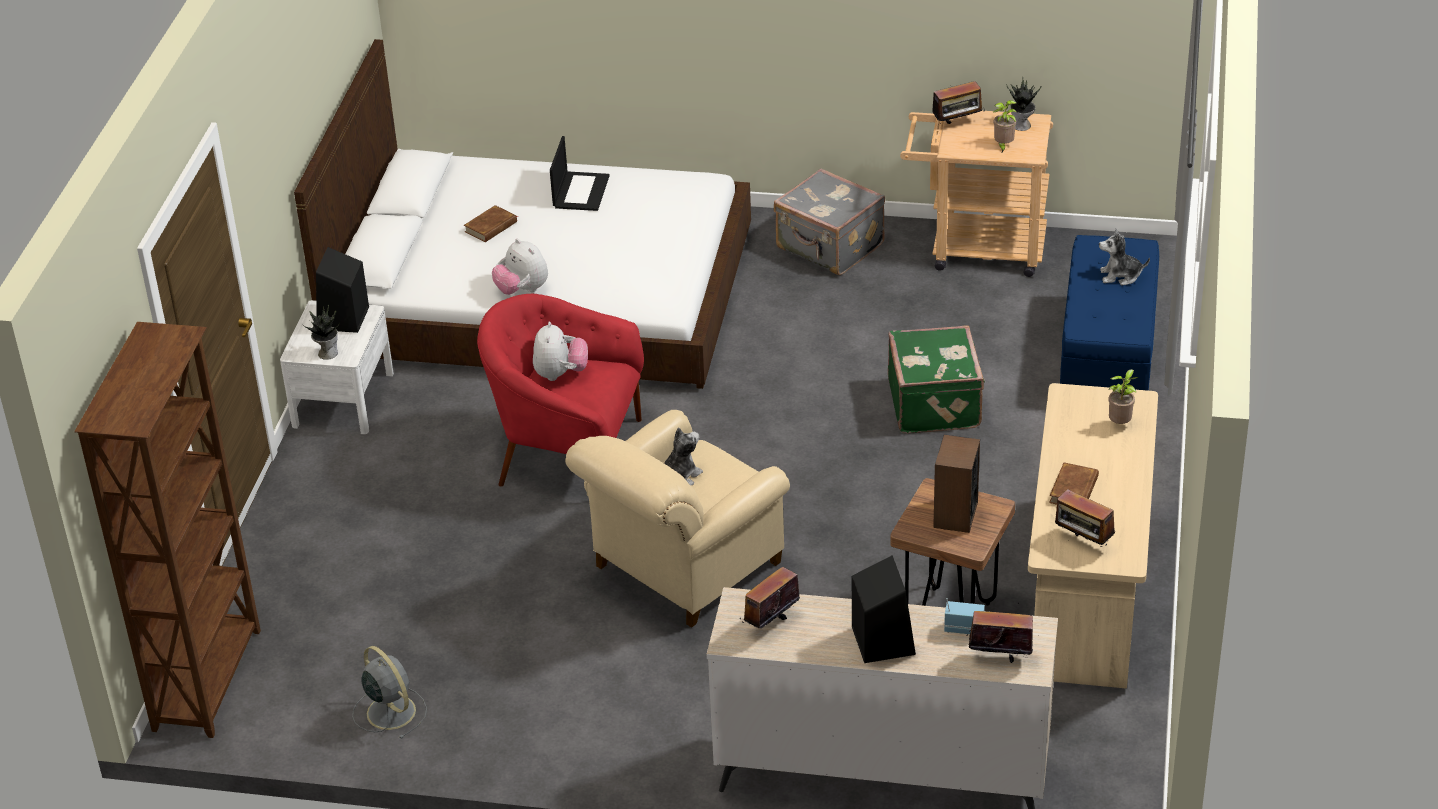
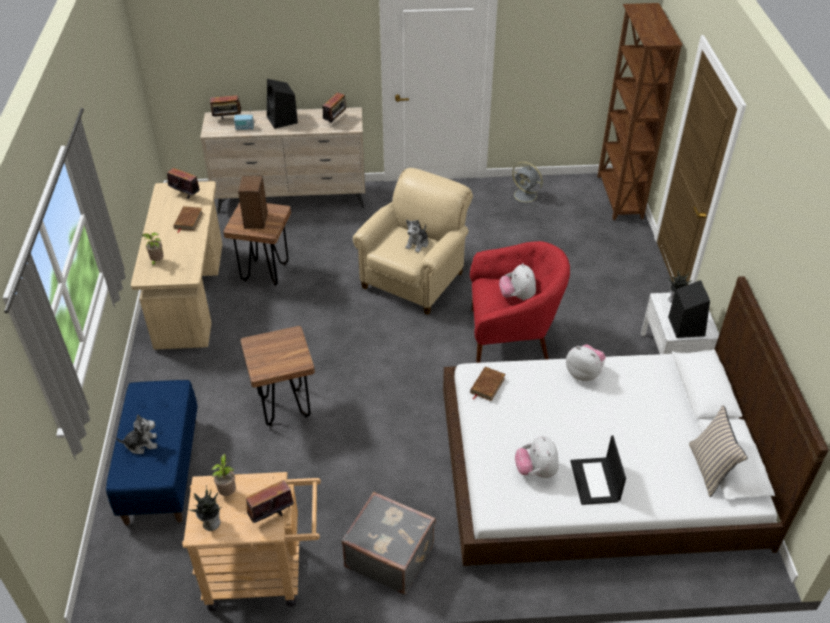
camera: 165 degrees right, 5 degrees up
brown book [464,205,518,242] -> brown book moved to [470,367,505,401]
green suitcase [888,325,985,433] -> brown stool [240,326,315,426]
none -> plush toy [515,436,559,478]
none -> beige pillow [689,405,748,497]

